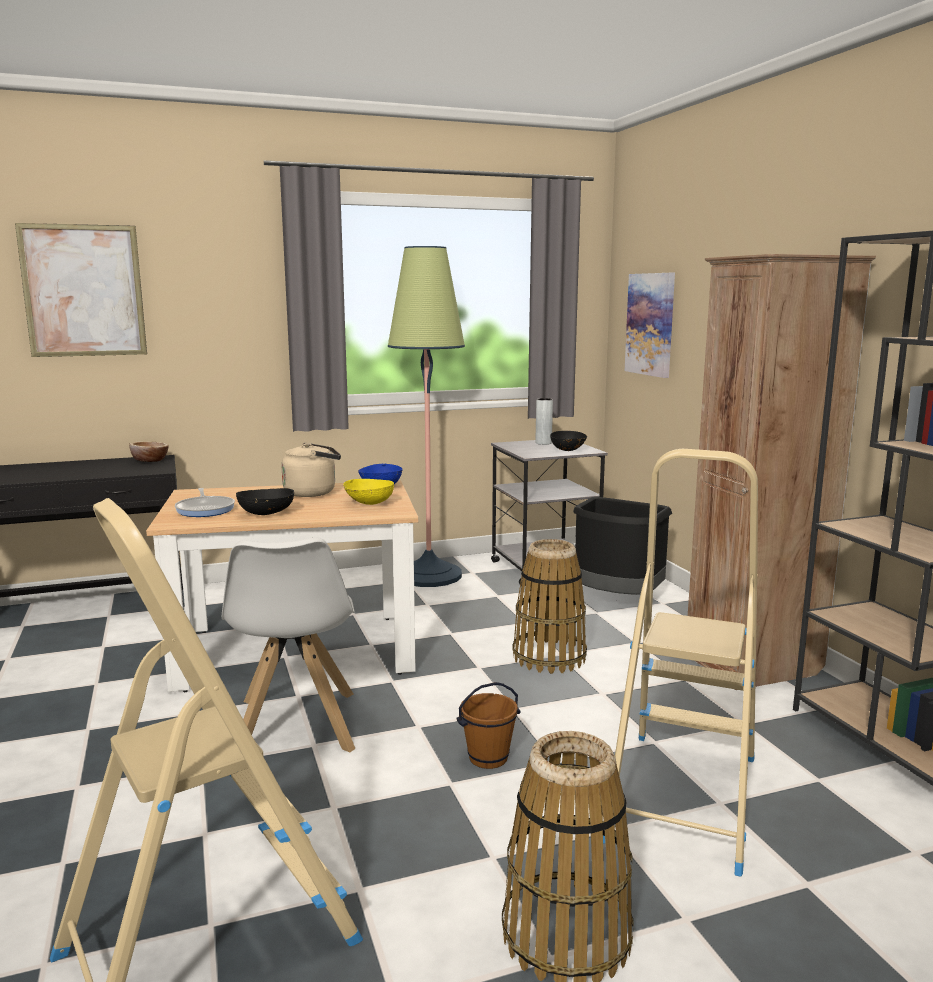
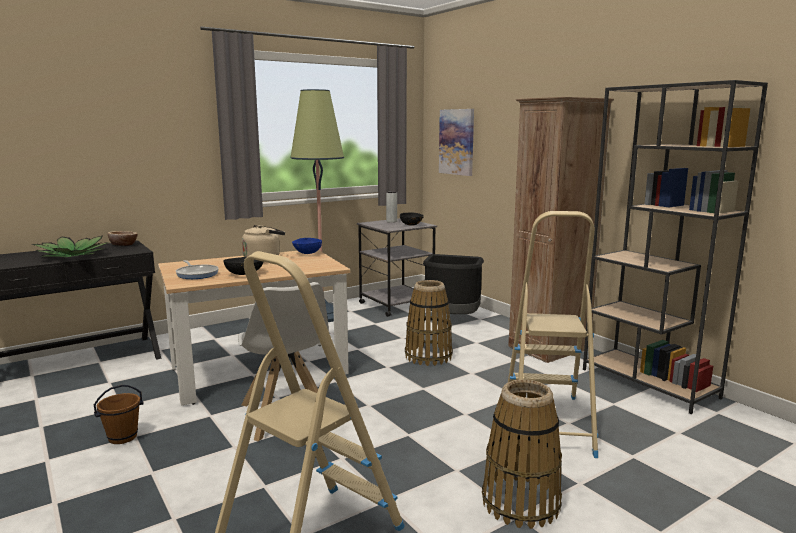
camera: 15 degrees left, 0 degrees up
picture [15,223,147,357] -> none
yellow bowl [343,479,394,505] -> none
brown bucket [457,682,521,769] -> brown bucket moved to [94,385,144,444]
none -> potted plant [32,236,109,258]

